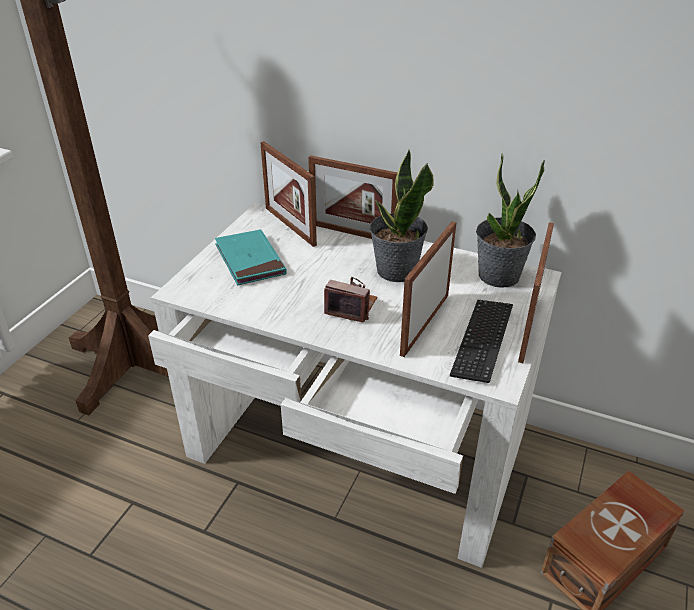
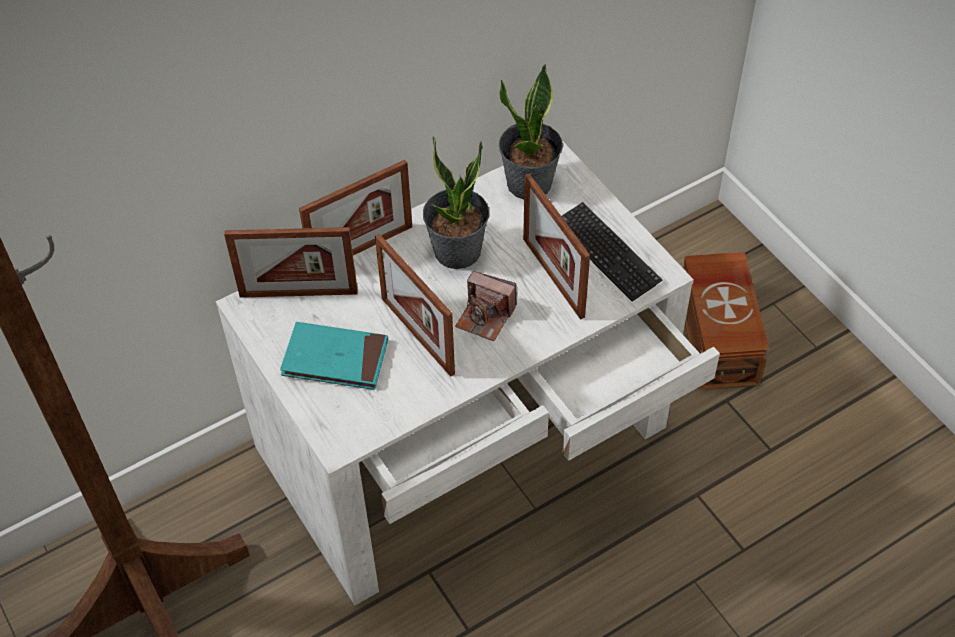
camera: 55 degrees left, 15 degrees up
camera [324,277,377,322] -> camera turned 120 degrees counterclockwise [455,271,517,341]
picture frame [518,222,554,363] -> picture frame moved to [375,234,455,377]

